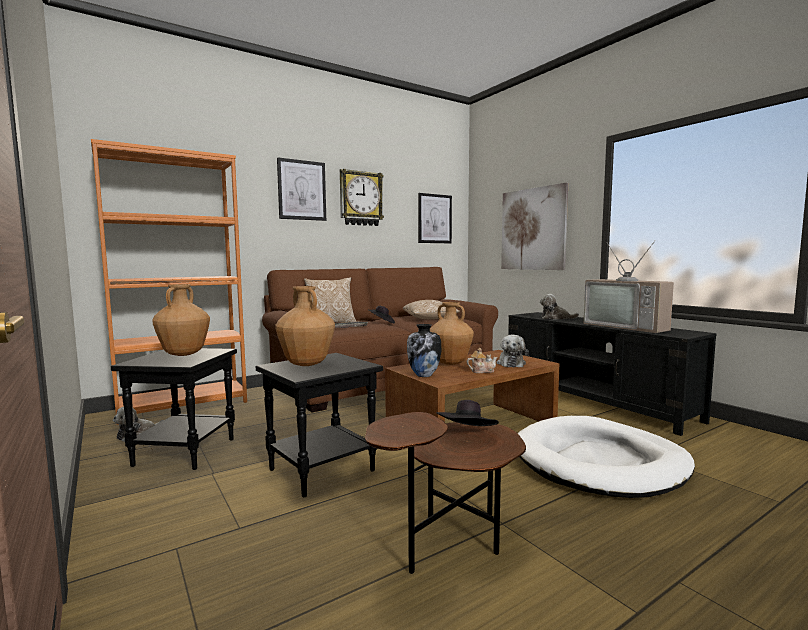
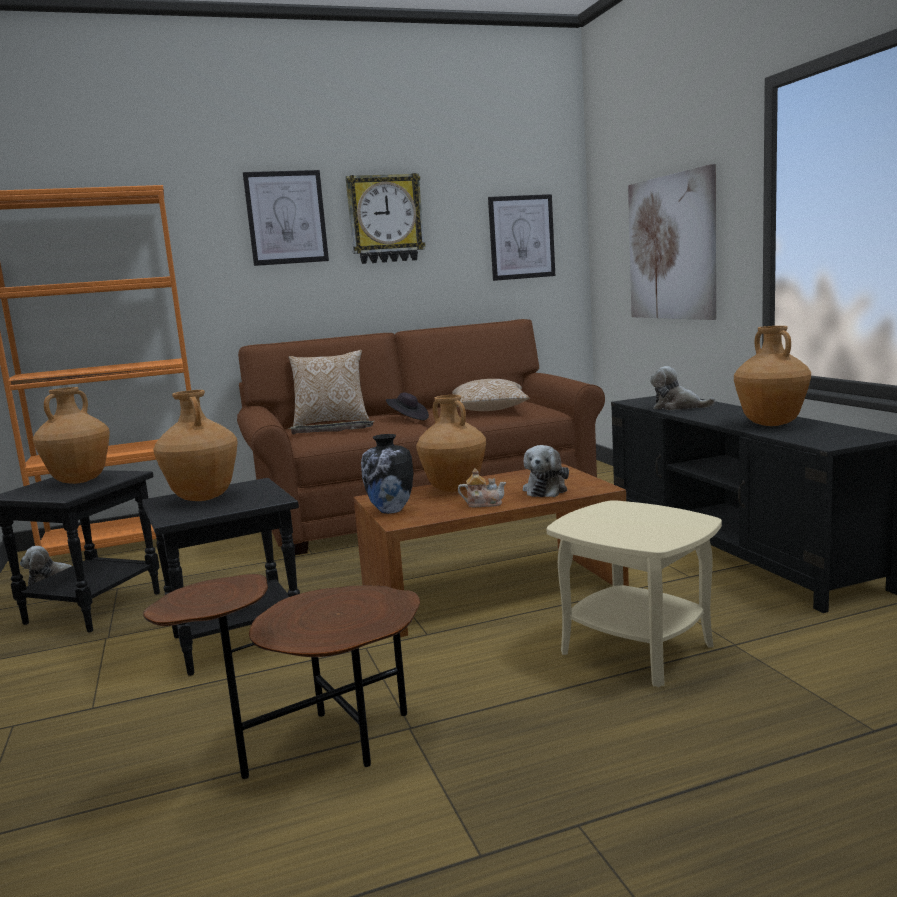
camera: 15 degrees right, 5 degrees up
black hat [436,400,499,426] -> none
white dog bed [518,416,695,498] -> beige side table [547,500,722,687]
television [584,241,674,333] -> brown vase [734,326,811,426]

